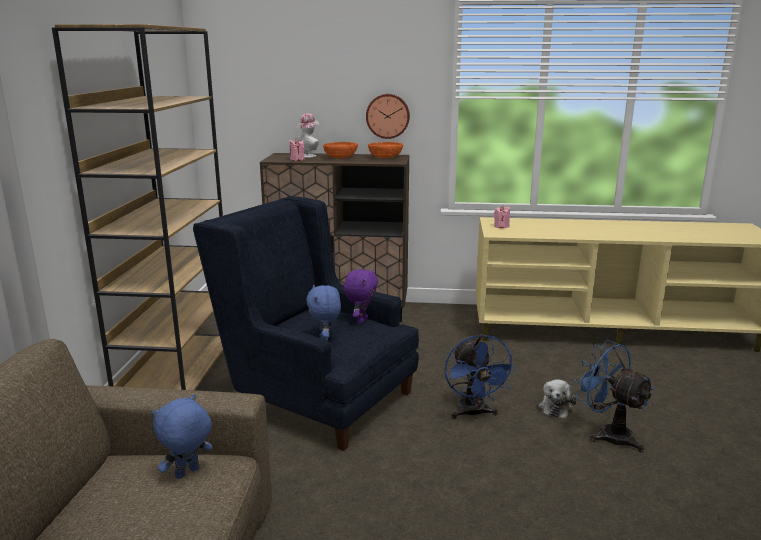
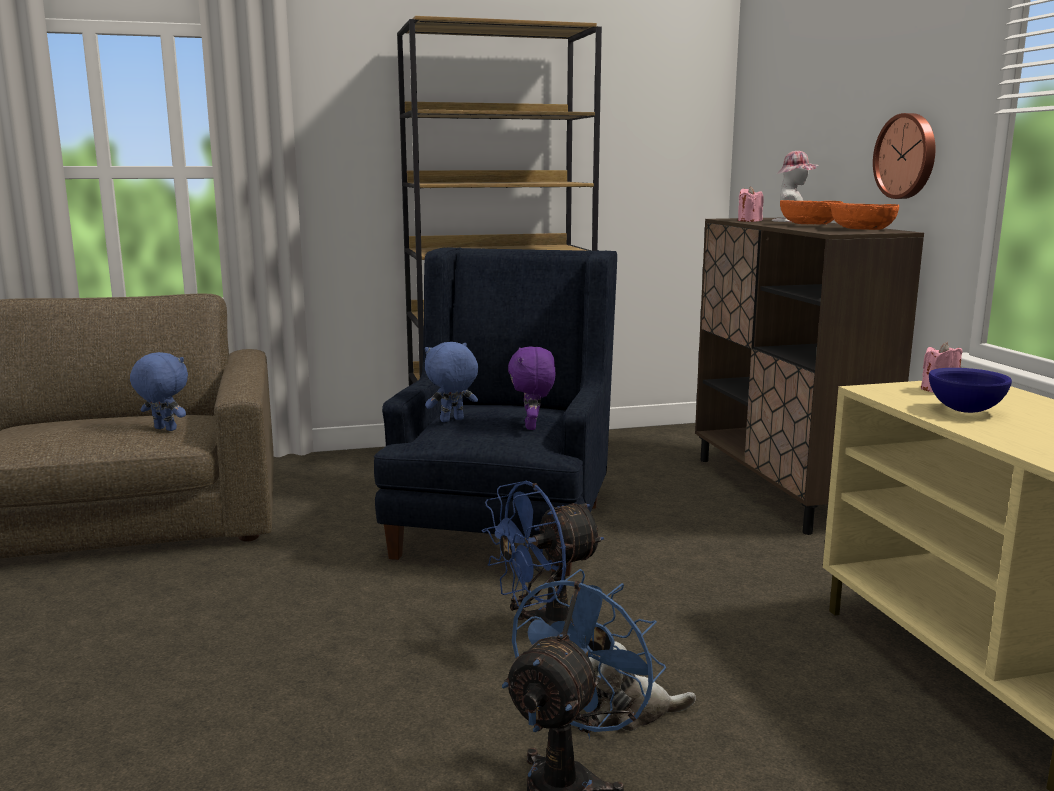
camera: 70 degrees right, 5 degrees down
purple plush toy [344,269,378,324] -> purple plush toy turned 90 degrees clockwise [508,346,556,430]
none -> blue bowl [929,368,1012,413]

